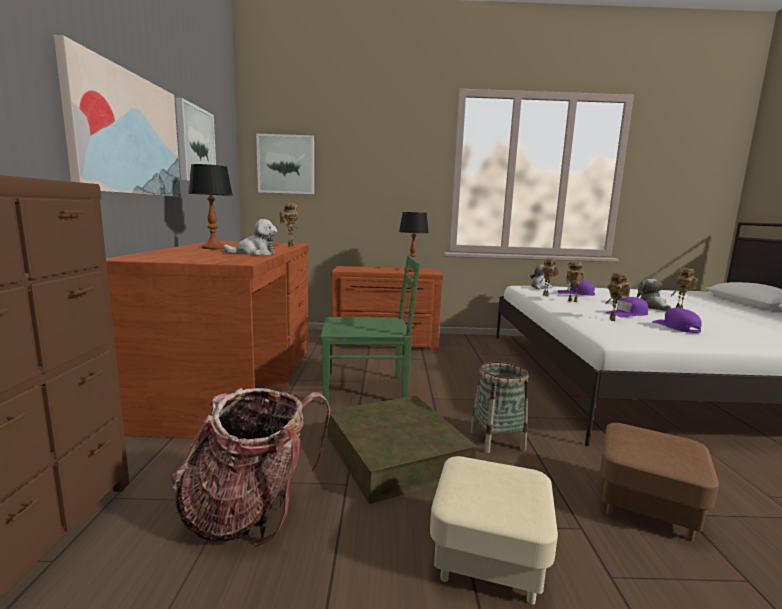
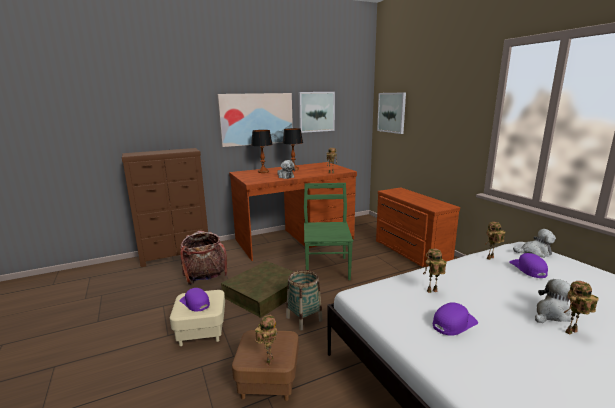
camera: 65 degrees right, 5 degrees up
green chair [321,255,420,405] -> green chair turned 150 degrees counterclockwise [304,183,353,280]
table lamp [399,212,429,272] -> table lamp moved to [251,130,273,173]
toy robot [566,262,584,302] -> toy robot moved to [255,315,277,366]
purple cap [606,297,648,318] -> purple cap moved to [179,288,210,312]

